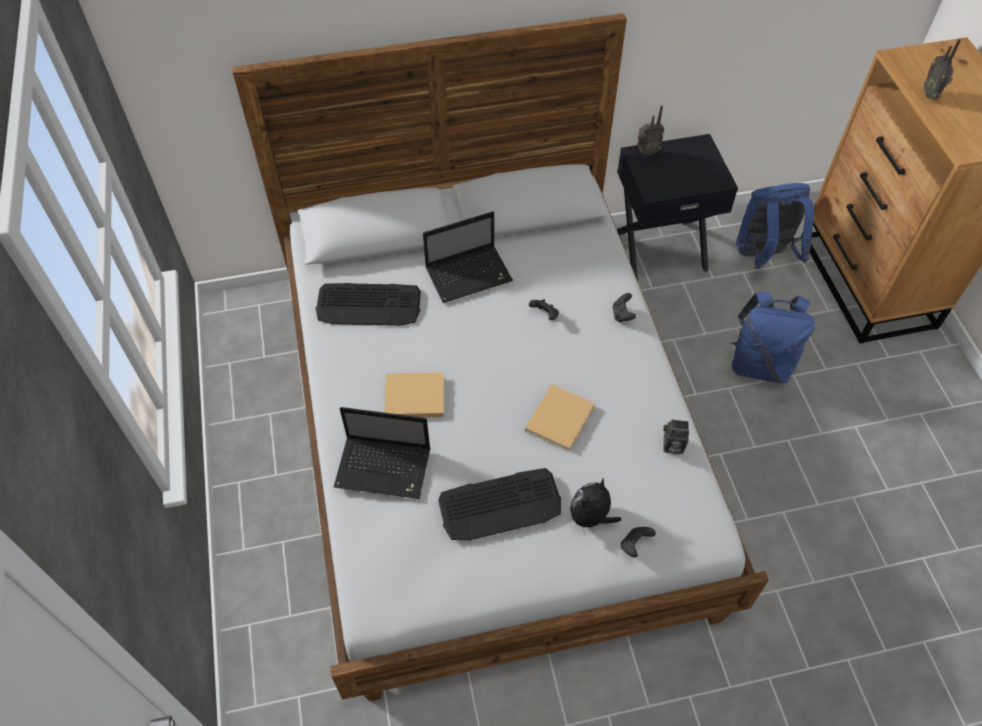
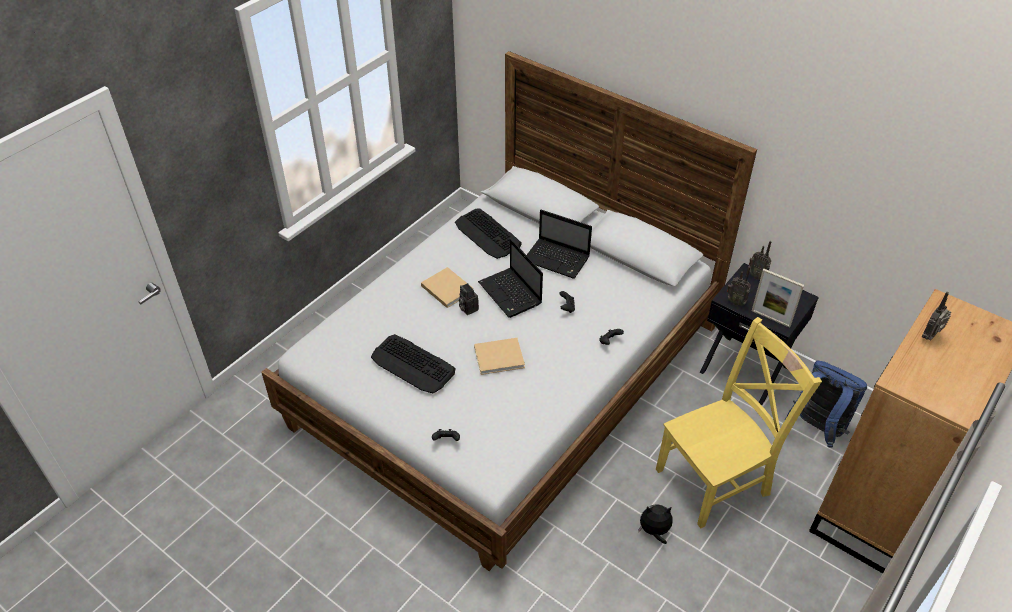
camera: 50 degrees right, 10 degrees down
laptop [334,407,430,499] -> laptop moved to [478,239,543,318]
plush toy [570,479,621,533] -> plush toy moved to [638,504,673,544]
camera [663,419,689,455] -> camera moved to [459,283,479,315]
blue backpack [730,291,815,383] -> yellow chair [656,317,822,529]
none -> radio [727,266,751,306]
none -> picture frame [752,269,804,327]

